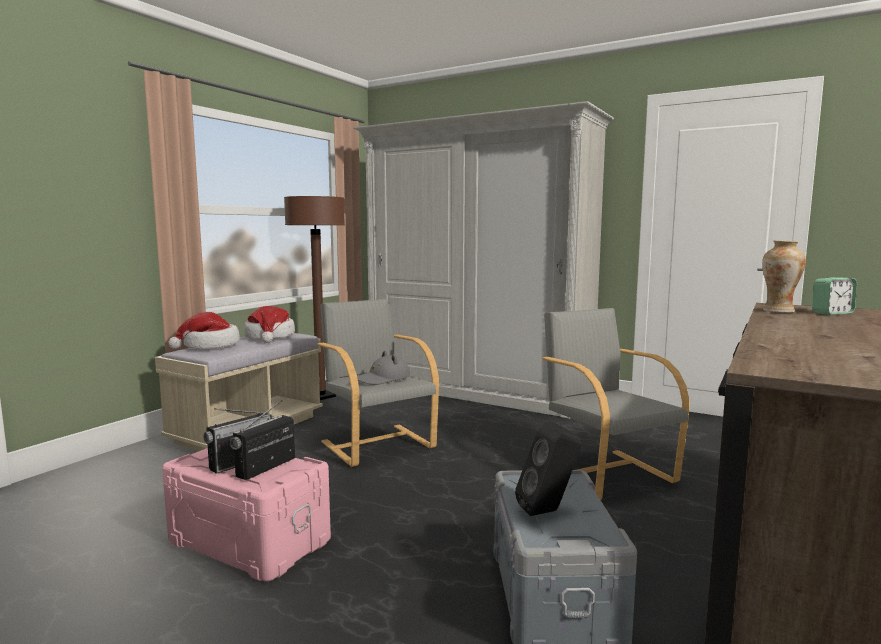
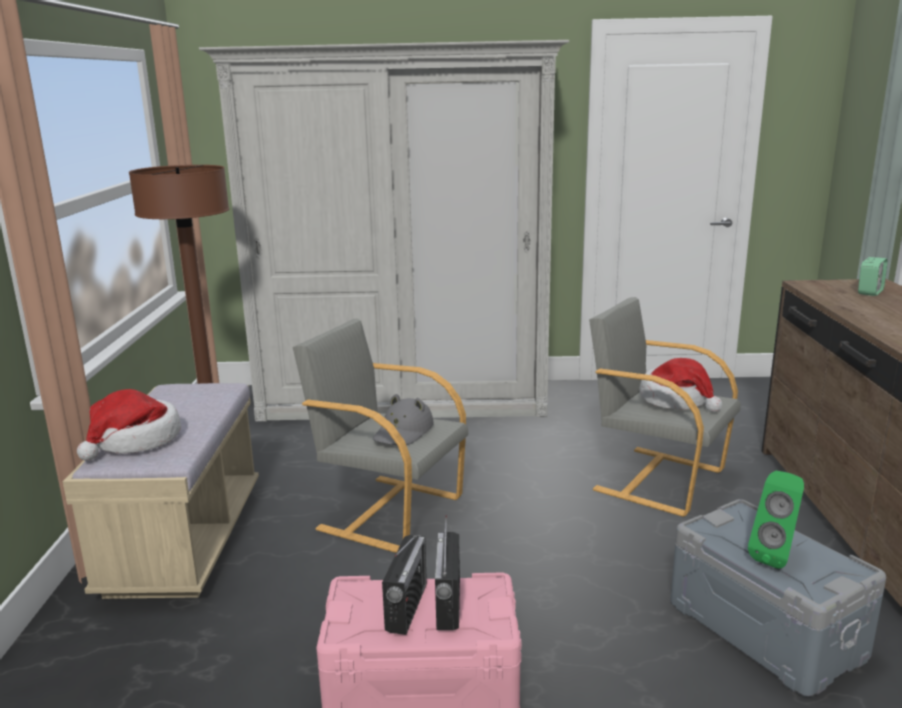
camera: 30 degrees left, 10 degrees up
hat [244,306,295,343] -> hat moved to [639,358,722,412]
black speaker [515,421,582,516] -> green speaker [748,471,804,569]
vase [762,240,806,313] -> none

